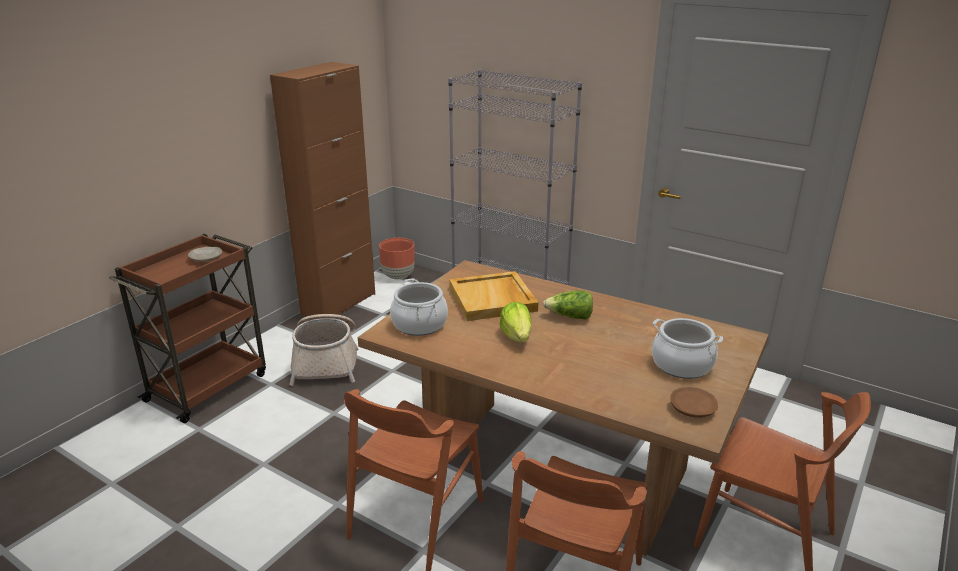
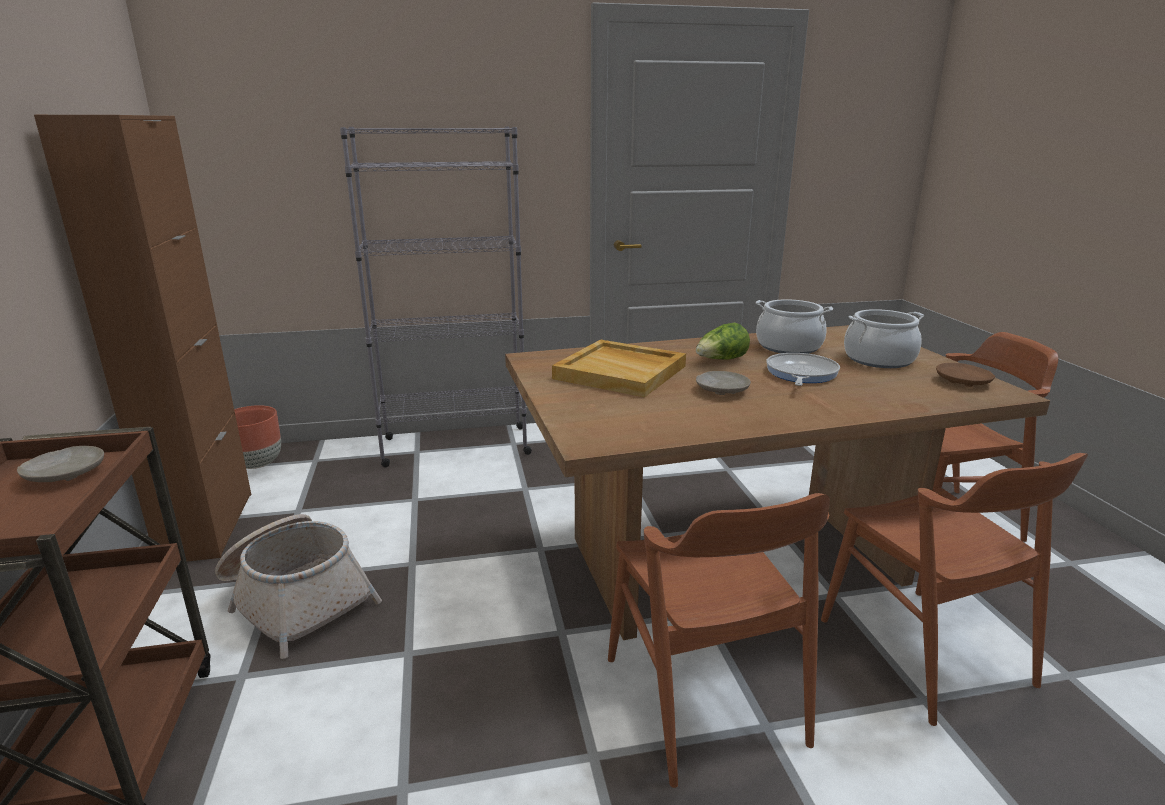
camera: 45 degrees left, 5 degrees down
cooking pot [390,279,448,336] -> cooking pot moved to [756,299,833,354]
lettuce [499,302,532,342] -> beige plate [696,371,751,395]
none -> frying pan [766,353,840,386]

